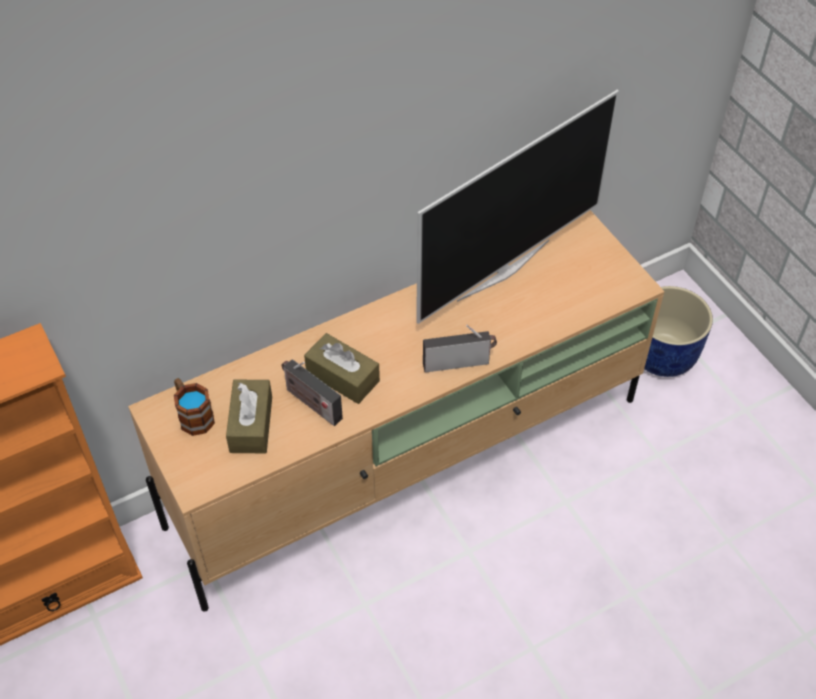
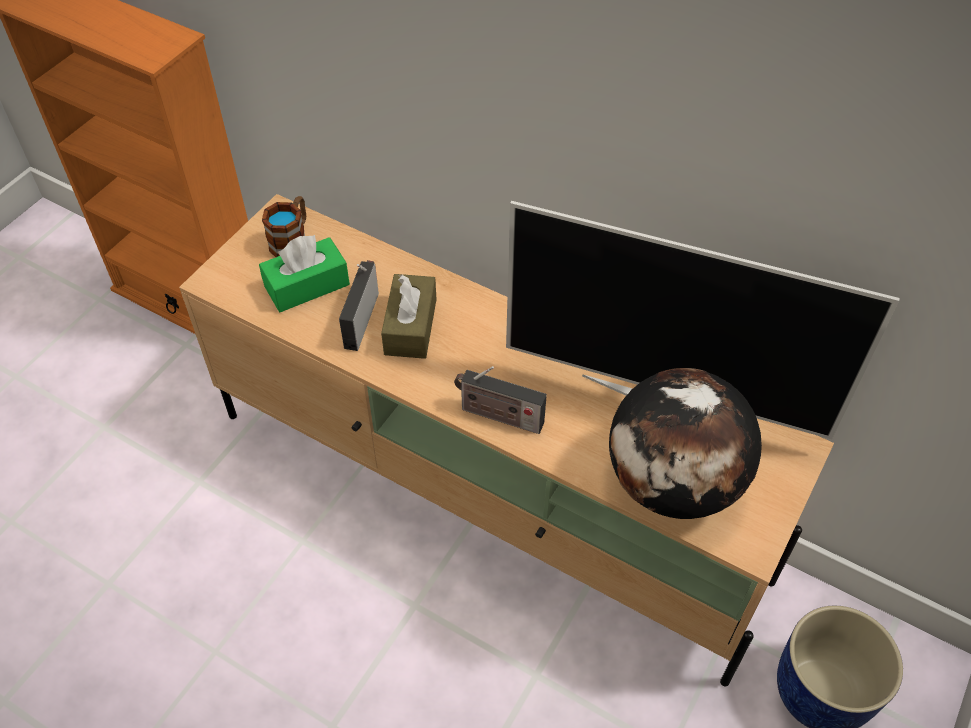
camera: 60 degrees right, 0 degrees up
brown tissue box [226,379,272,453] -> green tissue box [259,235,350,312]
radio [423,325,497,373] -> radio turned 150 degrees clockwise [454,366,547,434]
none -> globe [609,368,762,519]

